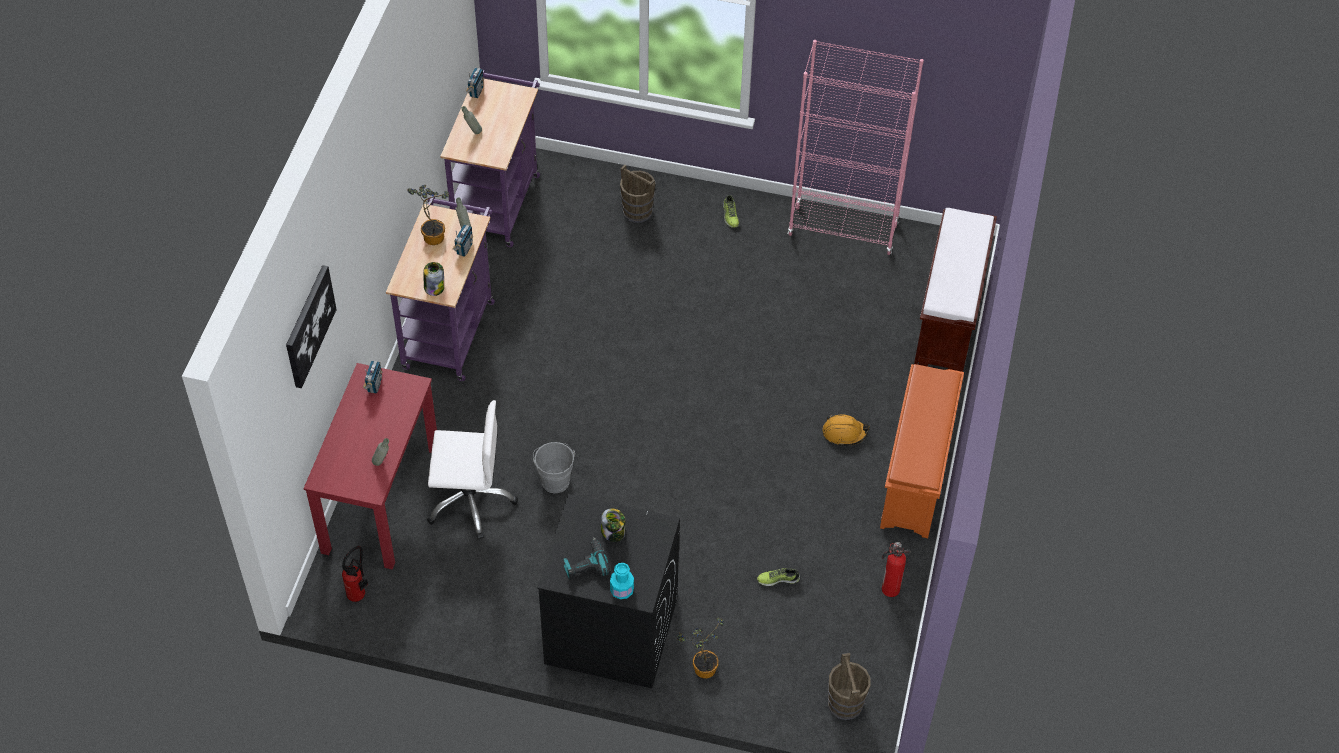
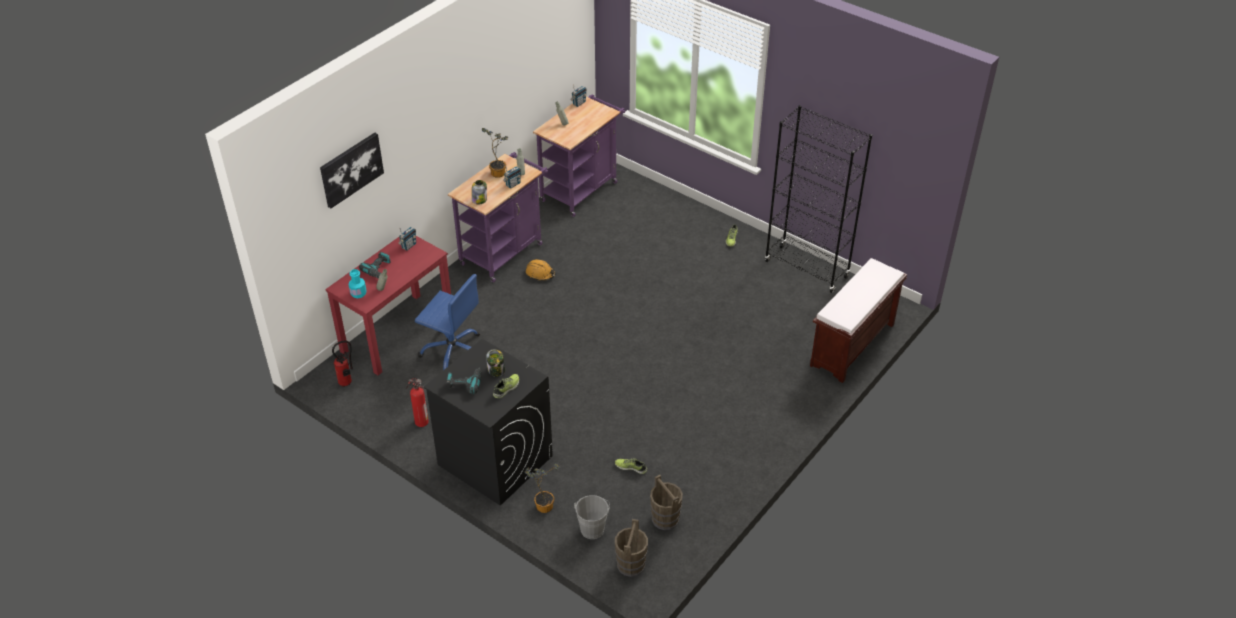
camera: 25 degrees right, 10 degrees down
white office chair [427,400,518,539] -> blue office chair [415,274,480,370]
grey bucket [533,442,575,493] -> grey bucket moved to [574,495,610,539]
turquoise bottle [610,563,634,599] -> turquoise bottle moved to [349,269,367,298]
brown bucket [620,164,655,223] -> brown bucket moved to [650,475,683,530]
pink bookcase [788,40,924,255] -> black bookcase [765,105,872,293]
orange hard hat [822,414,870,446] -> orange hard hat moved to [526,259,556,281]
orange shoe rack [880,364,964,538] -> none
fire extinguisher [882,542,911,597] -> fire extinguisher moved to [406,378,429,427]
none -> power drill [359,252,391,279]
none -> shoe [493,374,519,399]

